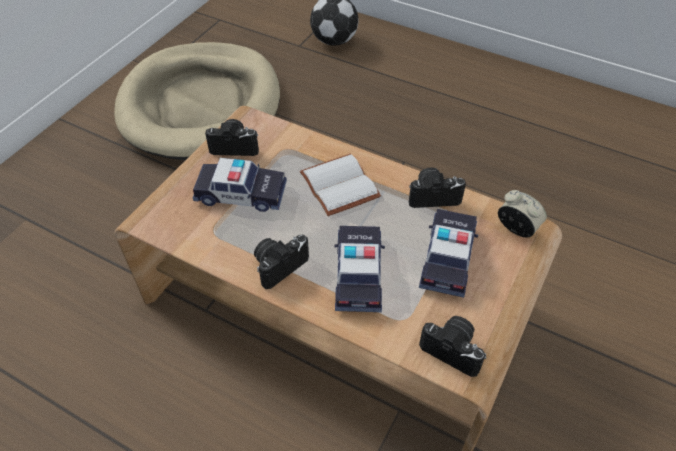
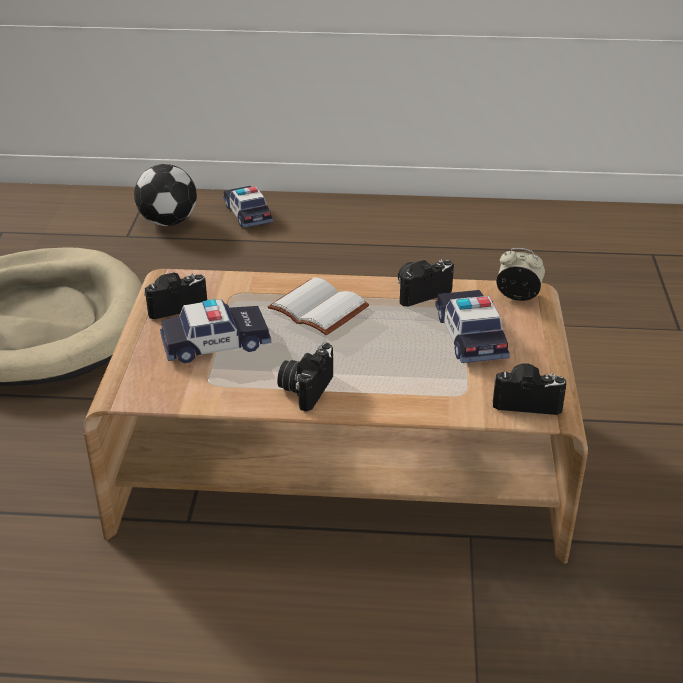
camera: 25 degrees left, 15 degrees down
toy car [334,226,385,312] -> toy car moved to [223,186,273,228]

